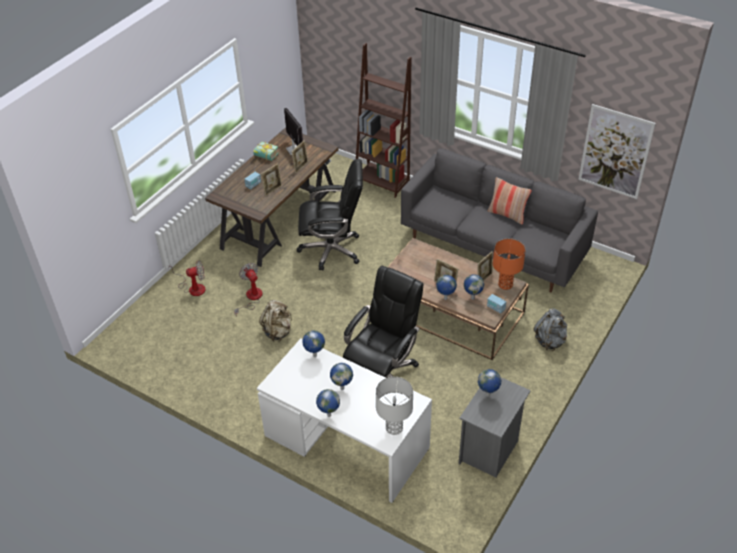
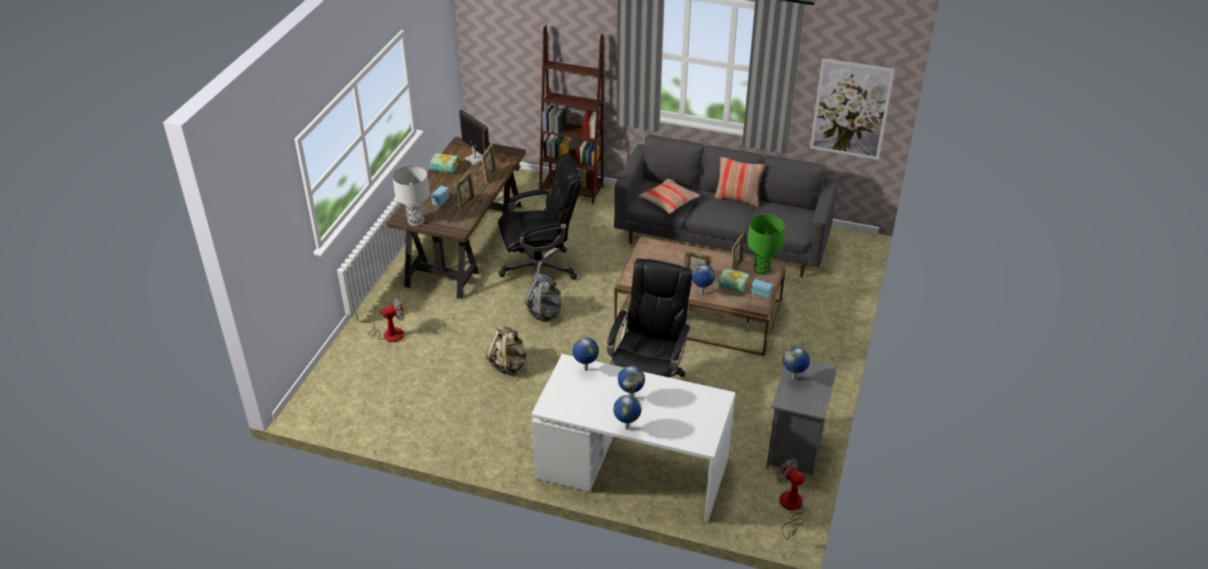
camera: 15 degrees left, 5 degrees down
fan [234,263,263,317] -> fan moved to [777,459,805,540]
white table lamp [376,377,413,435] -> white table lamp moved to [393,166,430,226]
globe [464,274,484,300] -> book [718,267,750,293]
orange table lamp [493,238,525,290] -> green table lamp [747,214,785,275]
grey backpack [533,308,567,351] -> grey backpack moved to [524,274,561,322]
none -> pillow [639,179,700,214]

